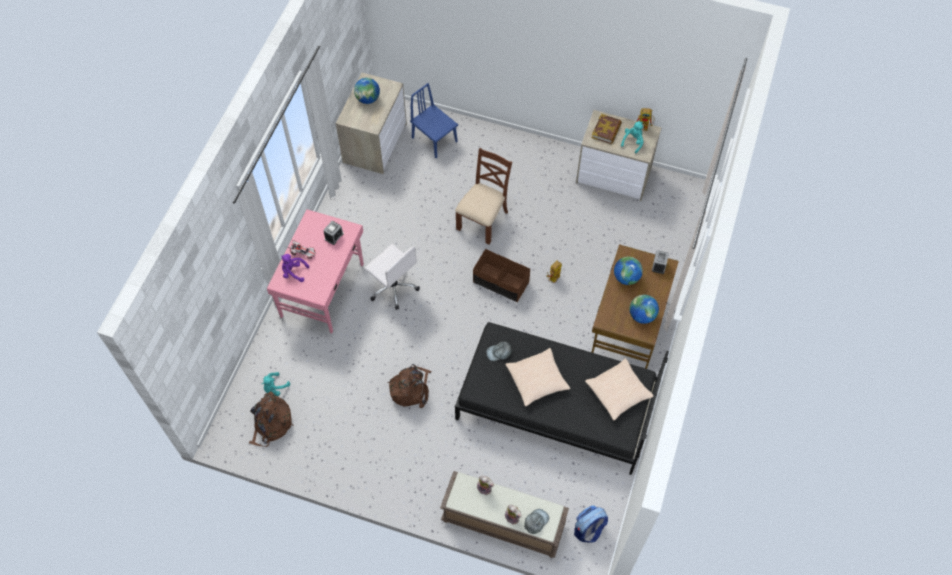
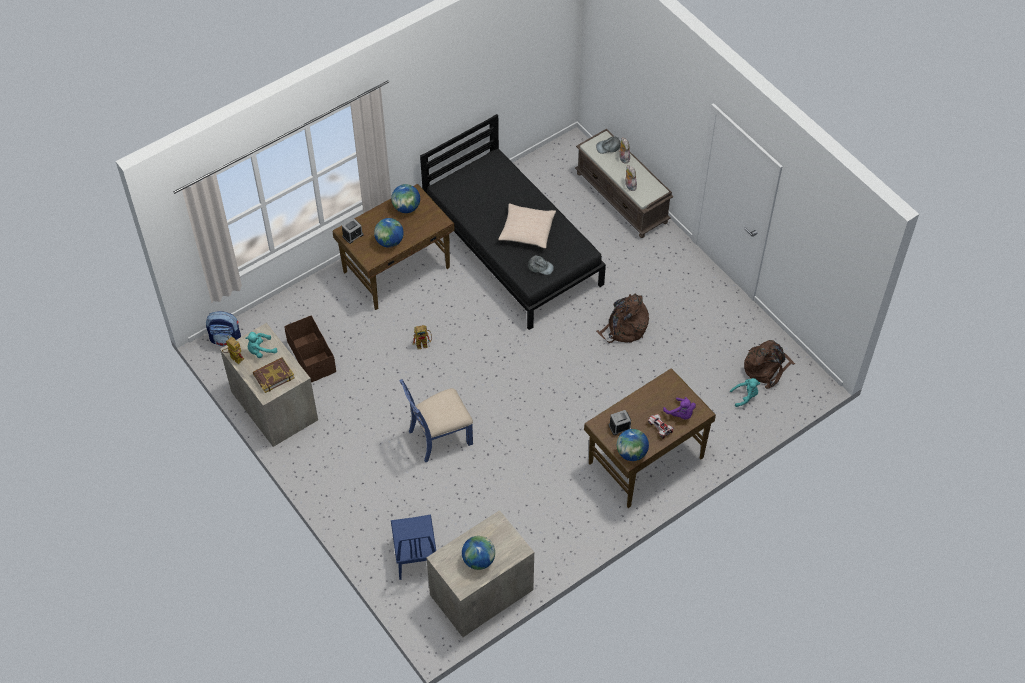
camera: 145 degrees left, 5 degrees down
pink desk [267,209,364,334] -> brown desk [584,368,716,508]
white office chair [365,244,420,310] -> none
brown chair [455,148,512,244] -> blue chair [399,379,473,462]
brown storage box [473,249,530,302] -> brown storage box moved to [285,315,336,382]
backpack [574,505,608,542] -> backpack moved to [206,311,241,347]
beige pillow [585,358,653,421] -> none
none -> globe [617,429,649,461]

